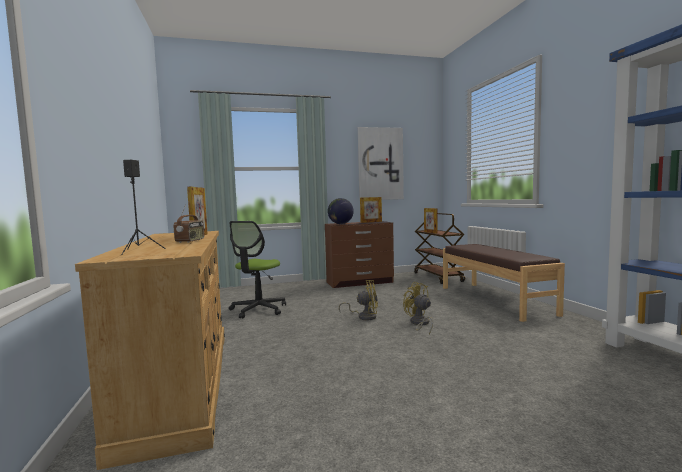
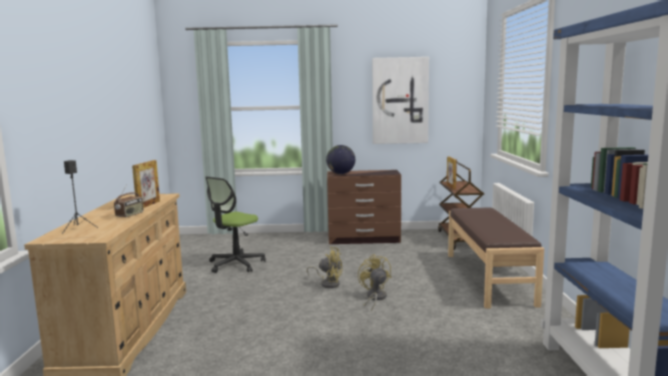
camera: 15 degrees right, 5 degrees up
picture frame [360,197,382,223] -> none

